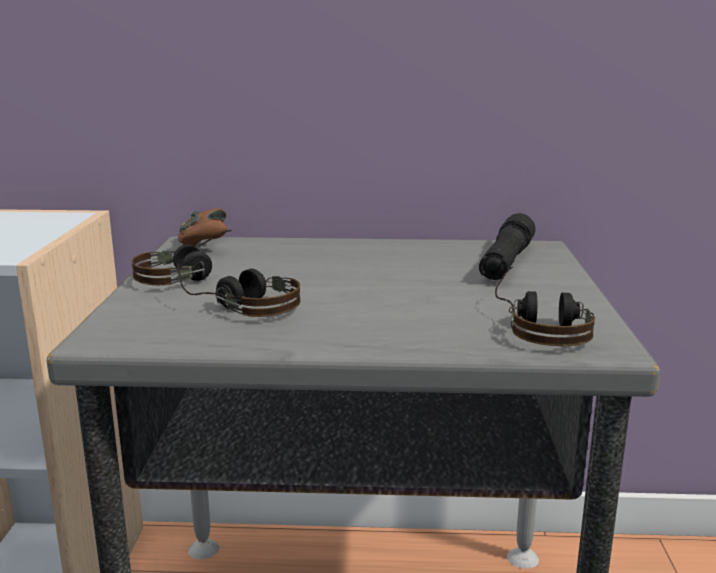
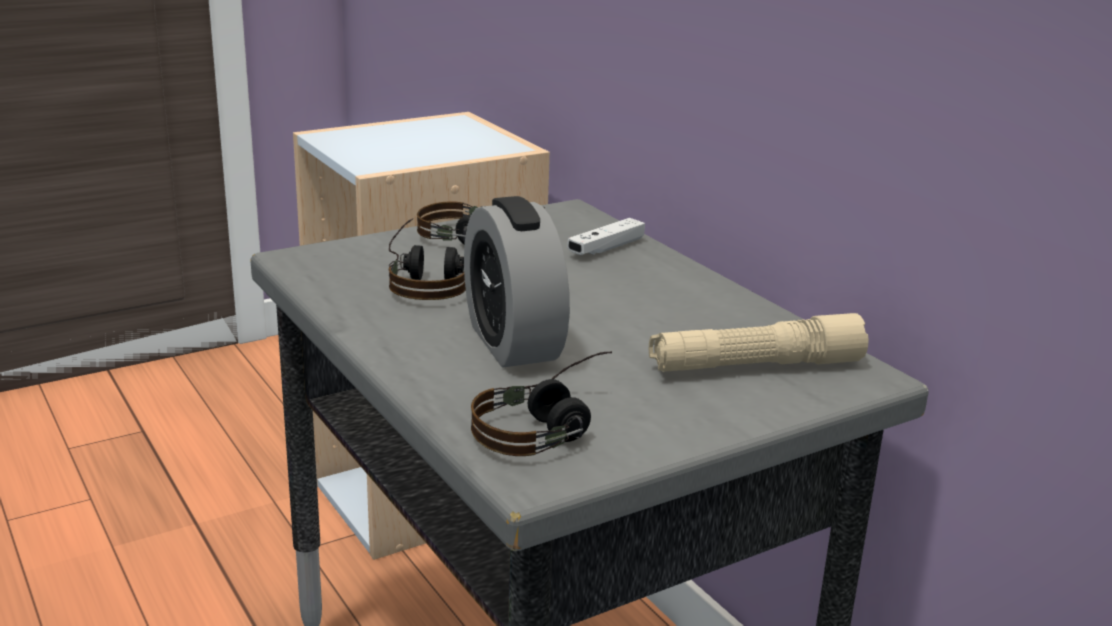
camera: 55 degrees right, 5 degrees up
brown game controller [178,208,227,246] -> none
black flashlight [479,213,535,280] -> beige flashlight [649,313,869,372]
none -> alarm clock [464,196,570,367]
none -> white game controller [567,218,645,255]

